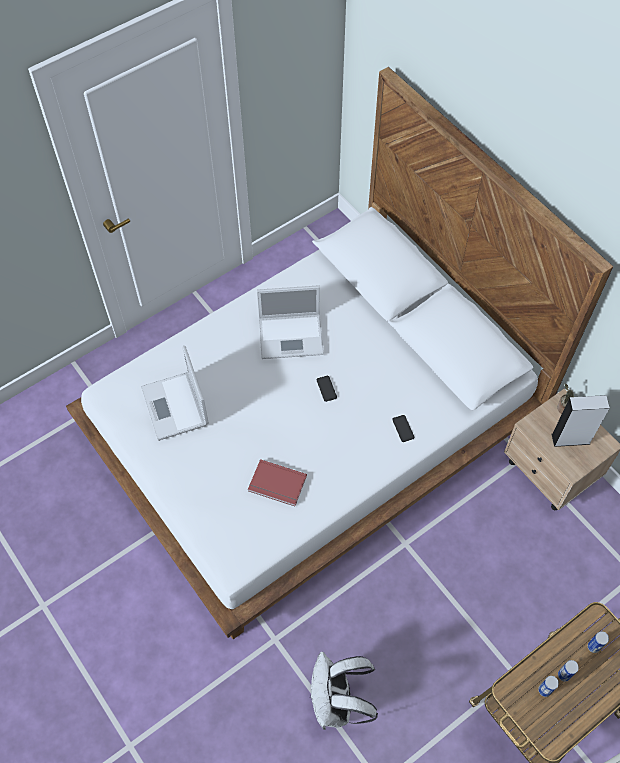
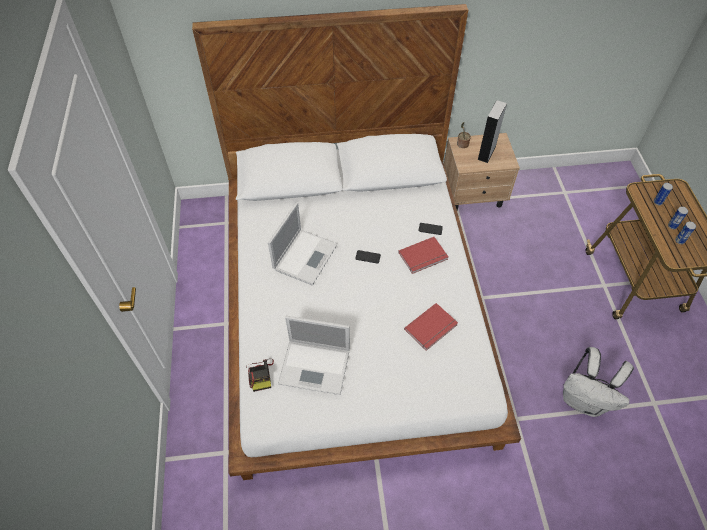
camera: 60 degrees left, 5 degrees down
none -> camera [246,358,274,392]
none -> red book [398,237,448,274]

